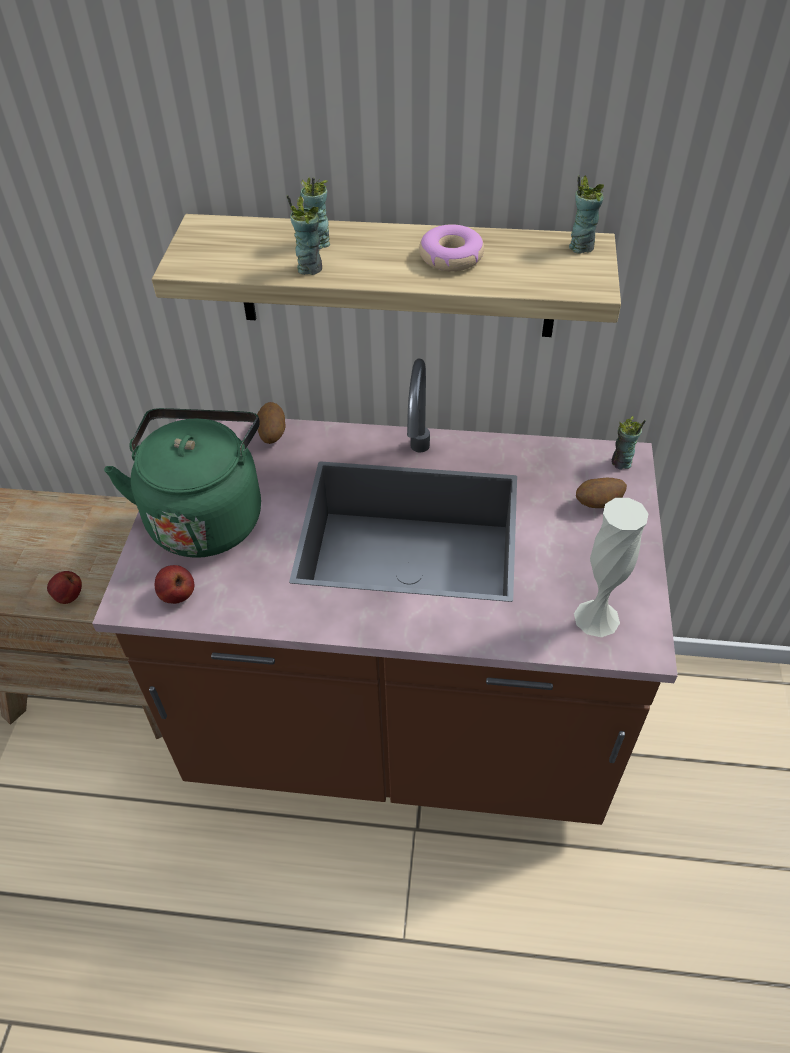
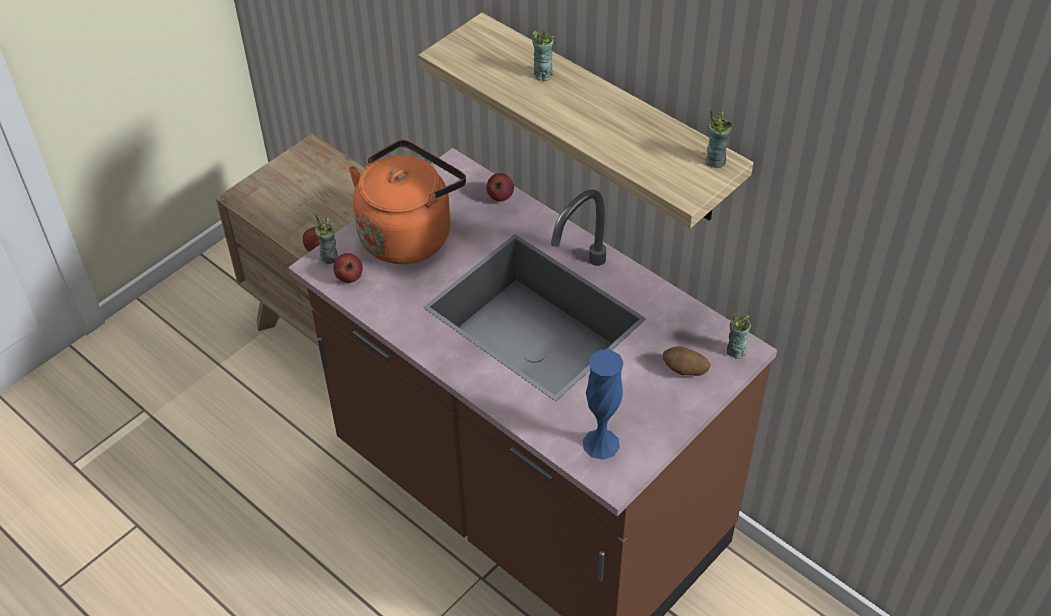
camera: 35 degrees right, 0 degrees up
green kettle [104,408,261,558] -> orange kettle [349,140,466,264]
potato [257,402,285,444] -> apple [486,173,514,202]
cup [287,194,322,275] -> cup moved to [315,215,338,264]
donut [419,224,484,271] -> none
white vase [574,498,649,637] -> blue vase [583,350,623,460]

